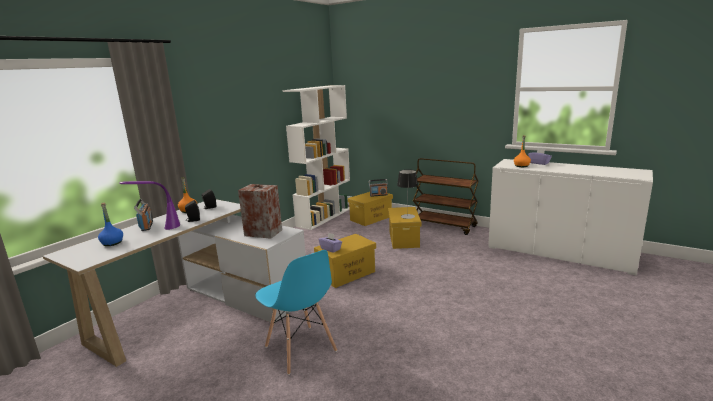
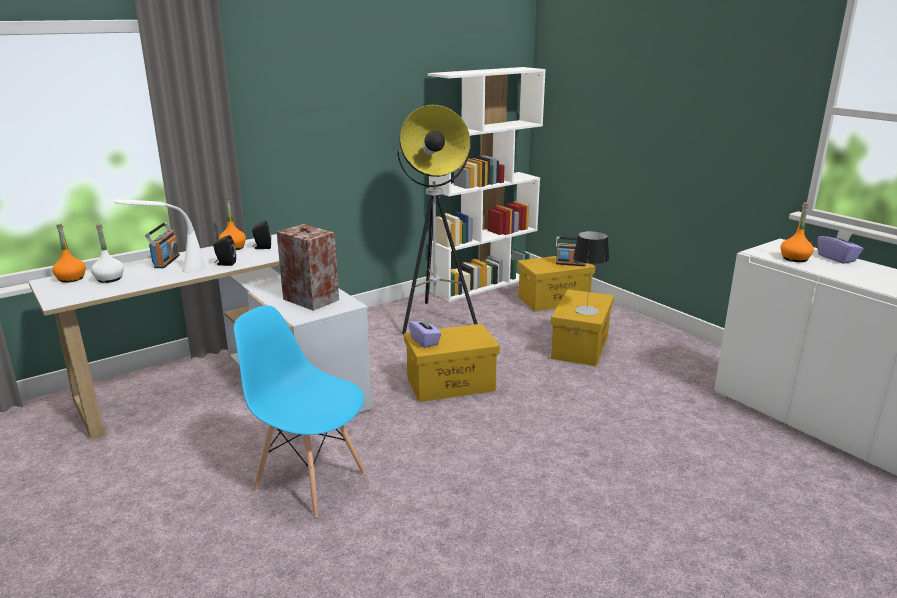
camera: 20 degrees right, 5 degrees up
blue bottle [98,203,123,246] -> white bottle [91,224,124,283]
purple table lamp [119,181,180,230] -> white table lamp [114,199,205,272]
blue chair [255,250,337,375] -> blue chair turned 135 degrees clockwise [234,305,366,517]
brown cart [413,158,478,235] -> none
none -> orange bottle [52,224,86,283]
none -> floor lamp [396,104,478,335]

